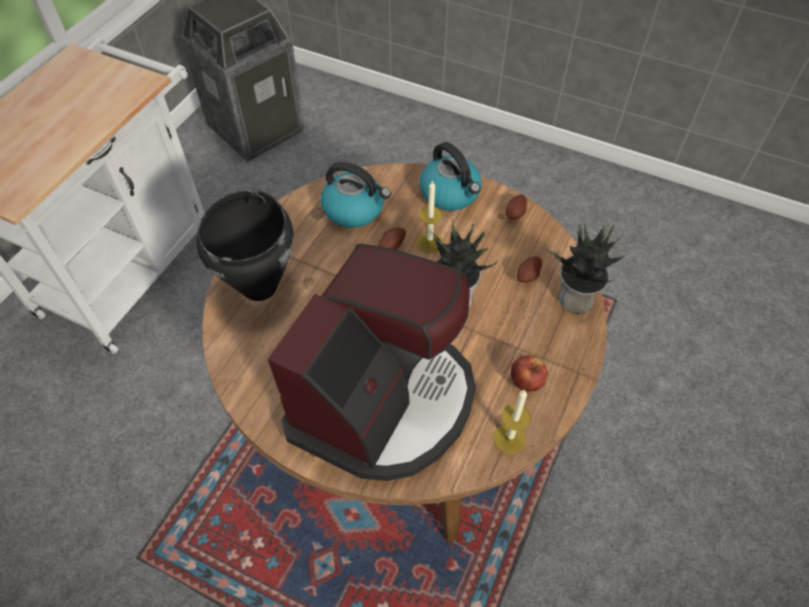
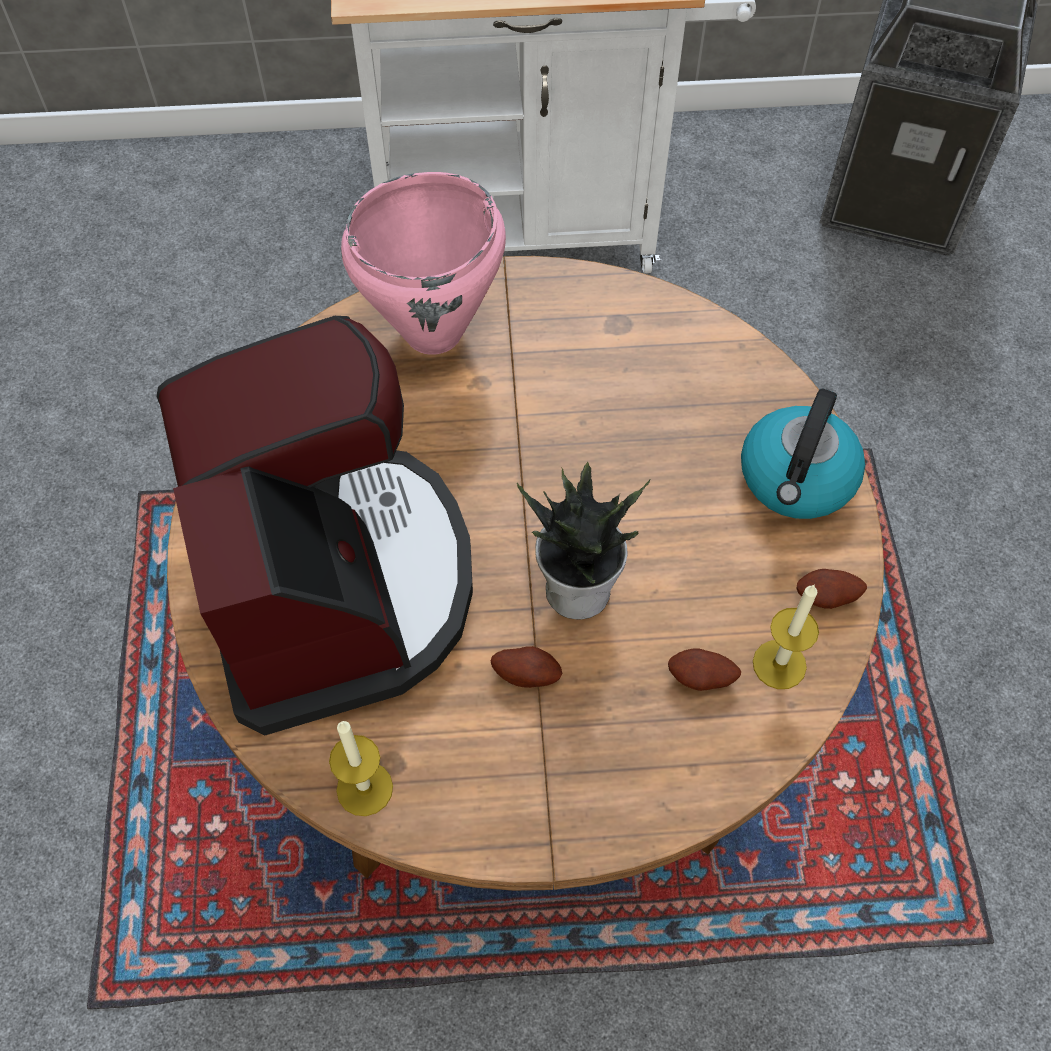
camera: 60 degrees right, 5 degrees up
black cooking pot [197,189,294,301] -> pink cooking pot [341,172,506,355]
coffee machine [268,244,476,481] -> coffee machine turned 105 degrees counterclockwise [157,316,473,736]
kettle [321,162,391,228] -> none
potato [378,228,406,250] -> potato moved to [491,646,562,688]
candle [416,180,443,253] -> candle moved to [753,584,819,689]
apple [511,355,548,392] -> none
potted plant [545,223,625,315] -> none

